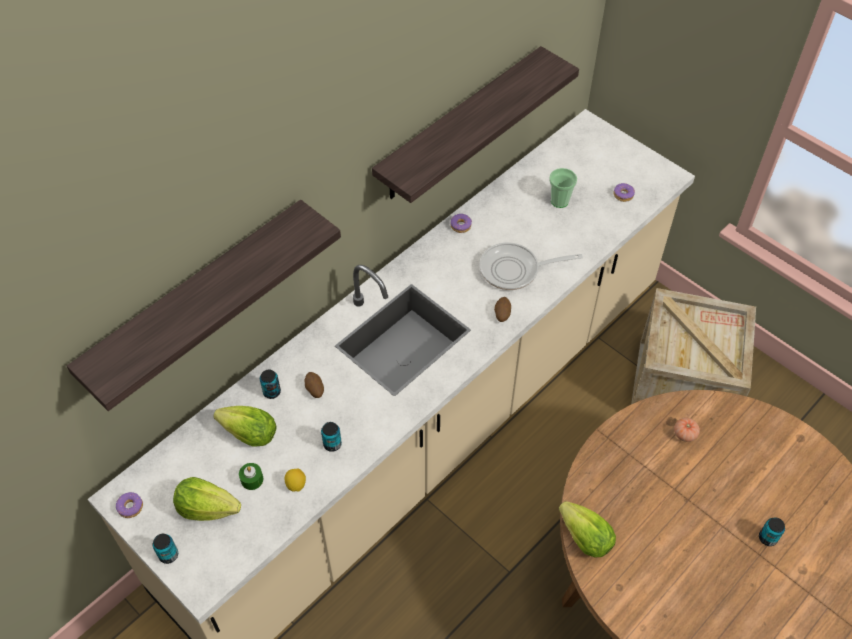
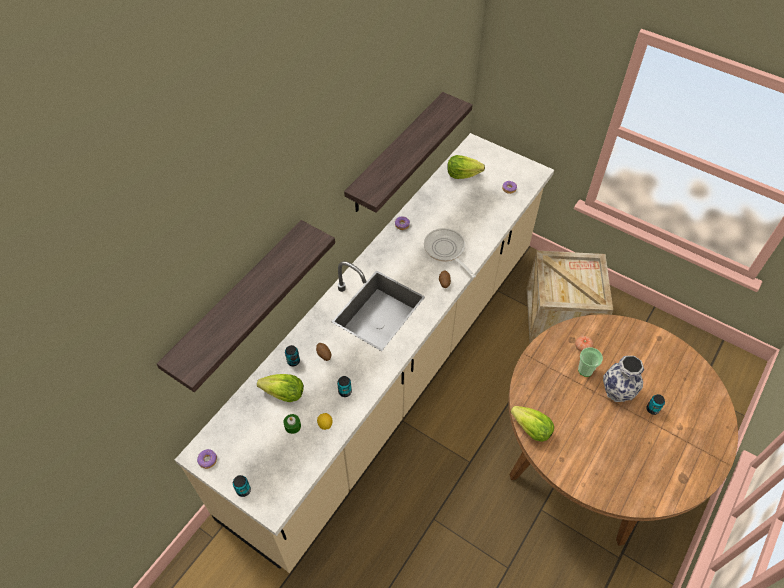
camera: 10 degrees left, 0 degrees up
lettuce [173,477,241,521] -> lettuce moved to [447,155,485,179]
frying pan [480,243,583,290] -> frying pan turned 75 degrees clockwise [424,228,476,278]
cup [549,168,577,208] -> cup moved to [578,347,603,377]
none -> vase [603,356,644,402]

